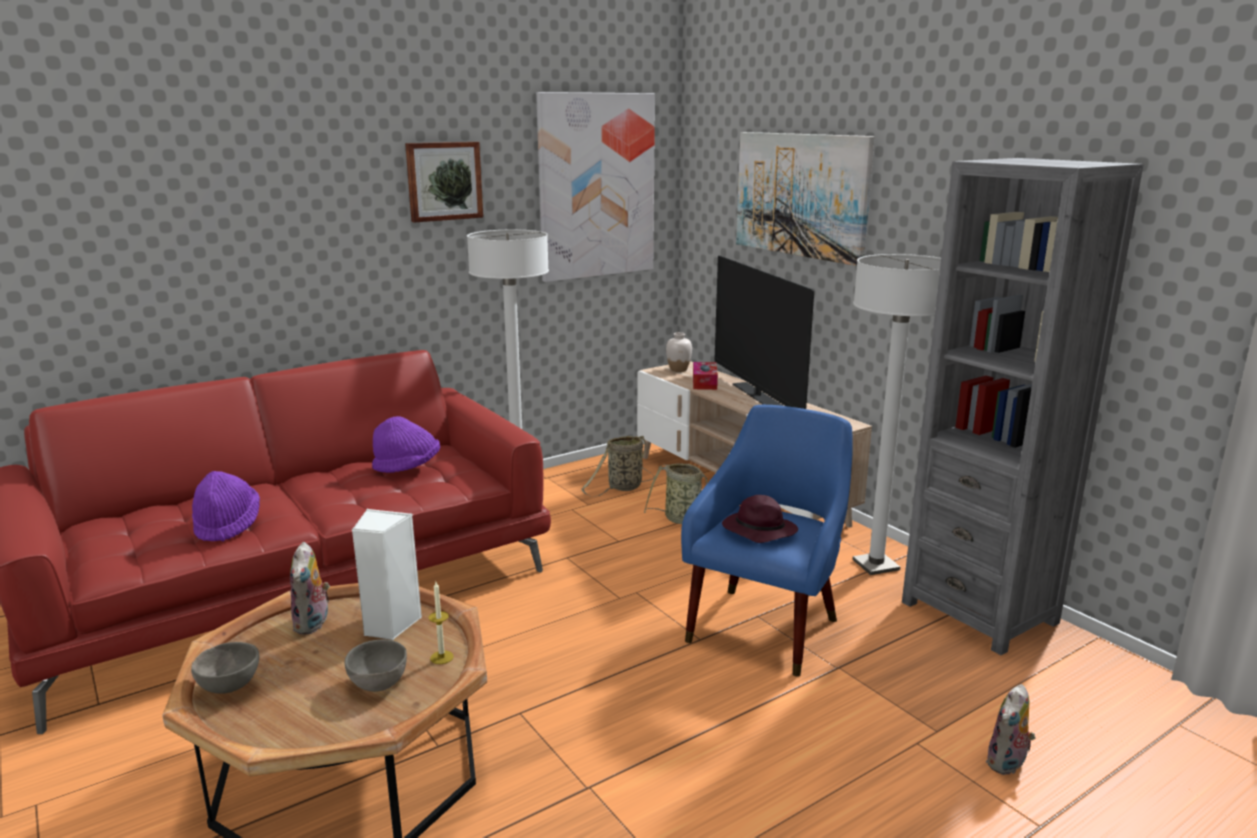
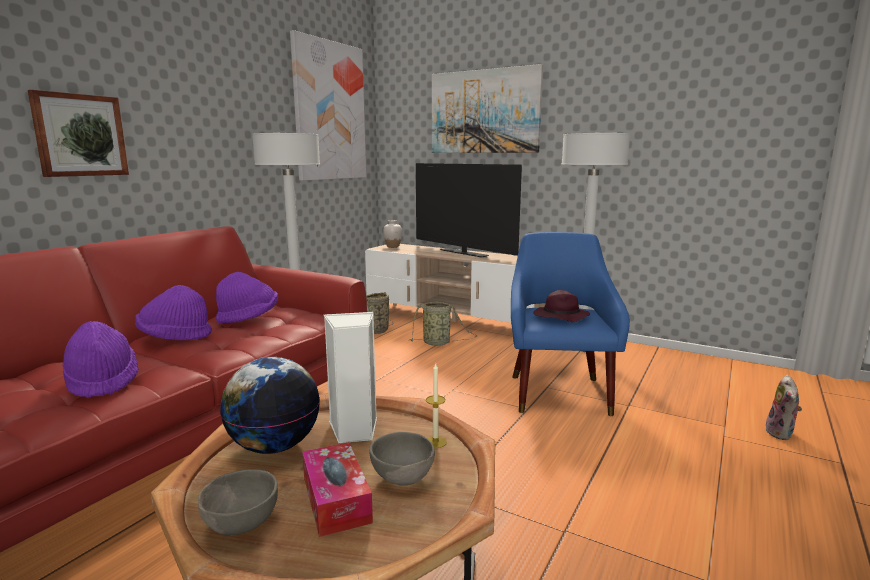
camera: 25 degrees left, 5 degrees down
plush toy [290,542,330,635] -> globe [220,357,320,454]
picture [405,142,483,222] -> picture moved to [28,90,129,177]
tissue box [693,362,718,390] -> tissue box moved to [302,442,373,537]
grey bookcase [902,158,1143,655] -> none
none -> purple hat [135,285,212,340]

